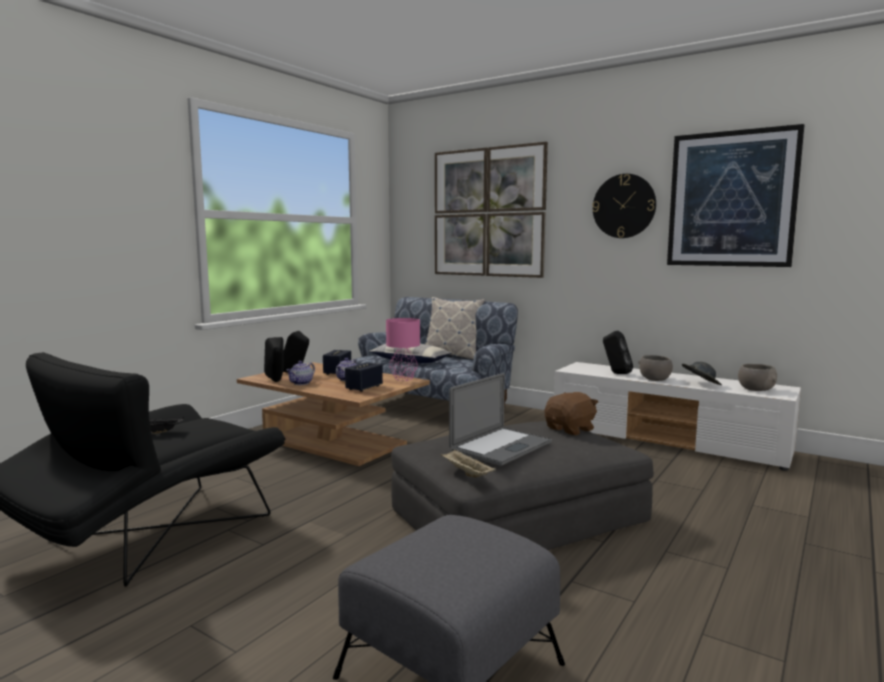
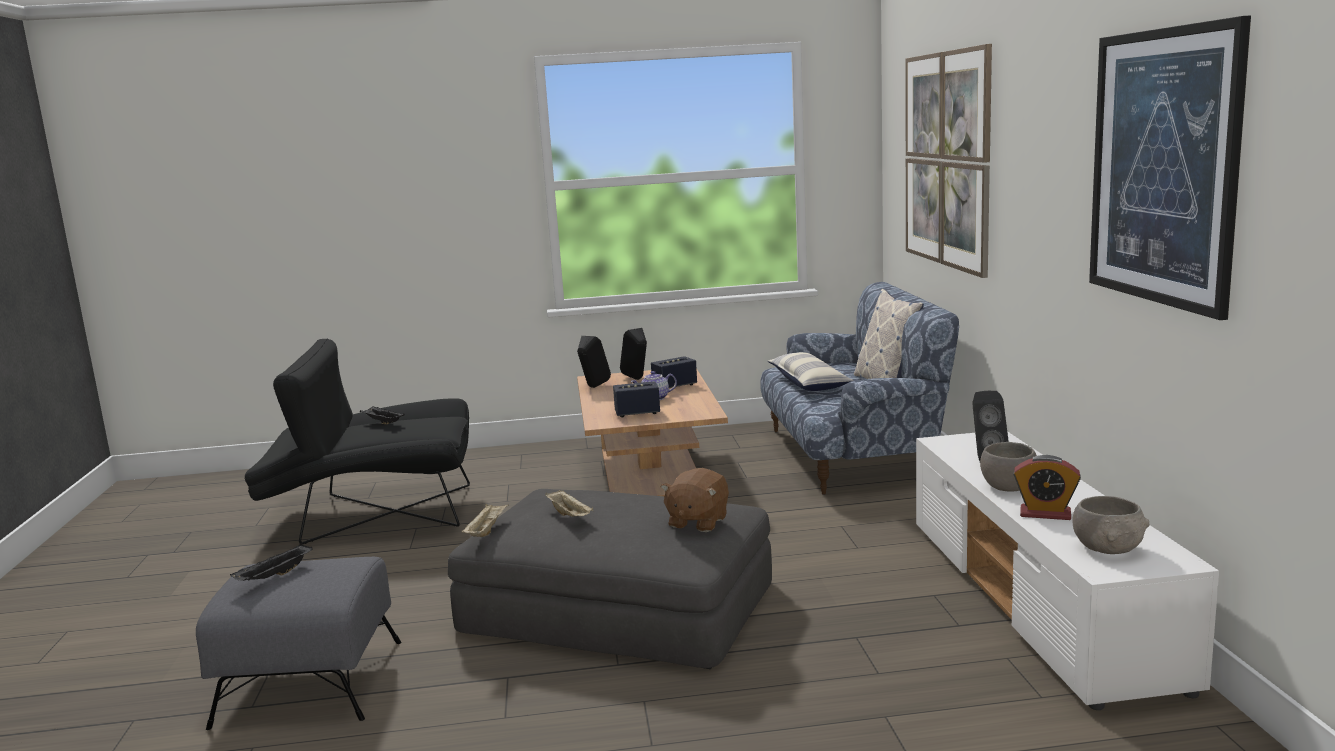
camera: 50 degrees right, 5 degrees up
teapot [286,361,315,385] -> none
pink table lamp [386,318,420,381] -> none
laptop [449,373,552,466] -> beige tray [545,490,593,517]
brown plush toy [545,392,598,436] -> brown plush toy turned 105 degrees clockwise [660,468,729,532]
wall clock [592,174,656,238] -> none
grey hat [682,362,722,385] -> alarm clock [1014,455,1081,520]
none -> black tray [230,543,313,581]

